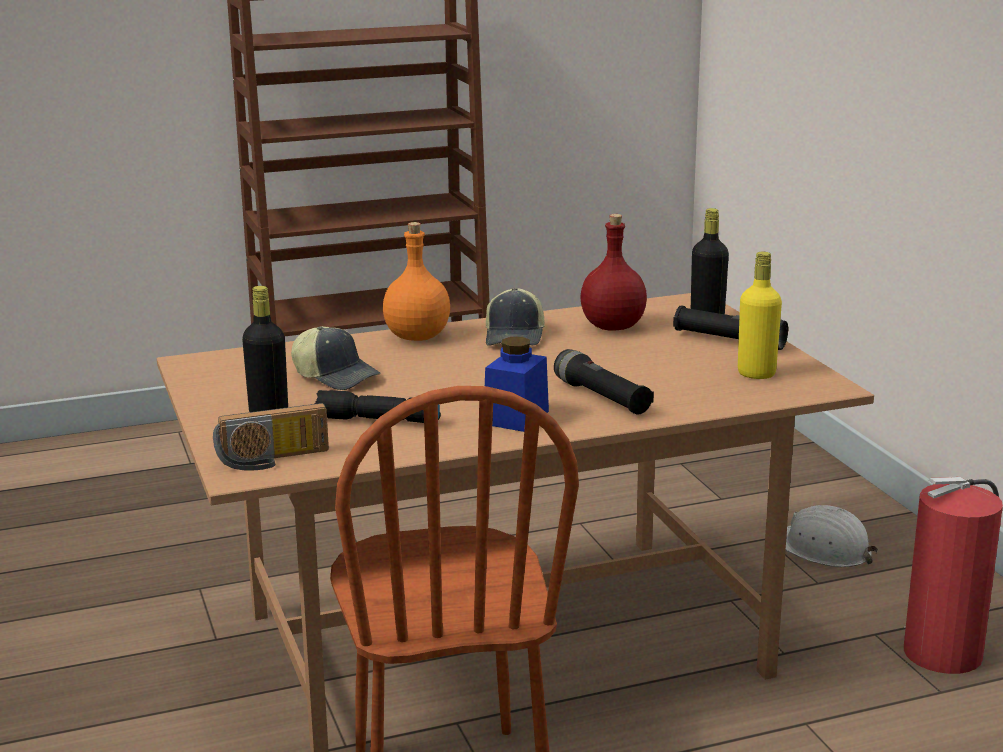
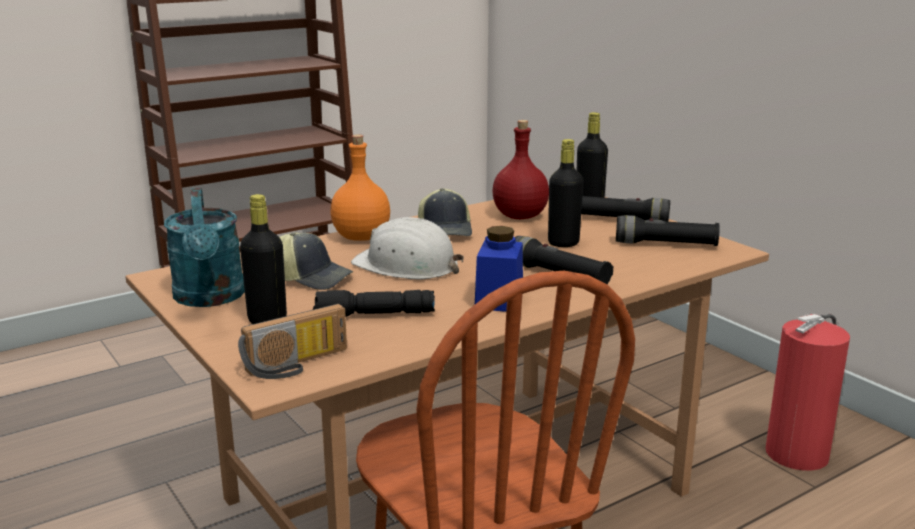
camera: 15 degrees left, 0 degrees up
yellow bottle [738,252,782,379] -> black flashlight [616,215,720,246]
white hard hat [786,505,878,567] -> white hard hat moved to [351,217,464,279]
none -> turquoise watering can [164,188,245,307]
none -> black bottle [548,139,583,247]

